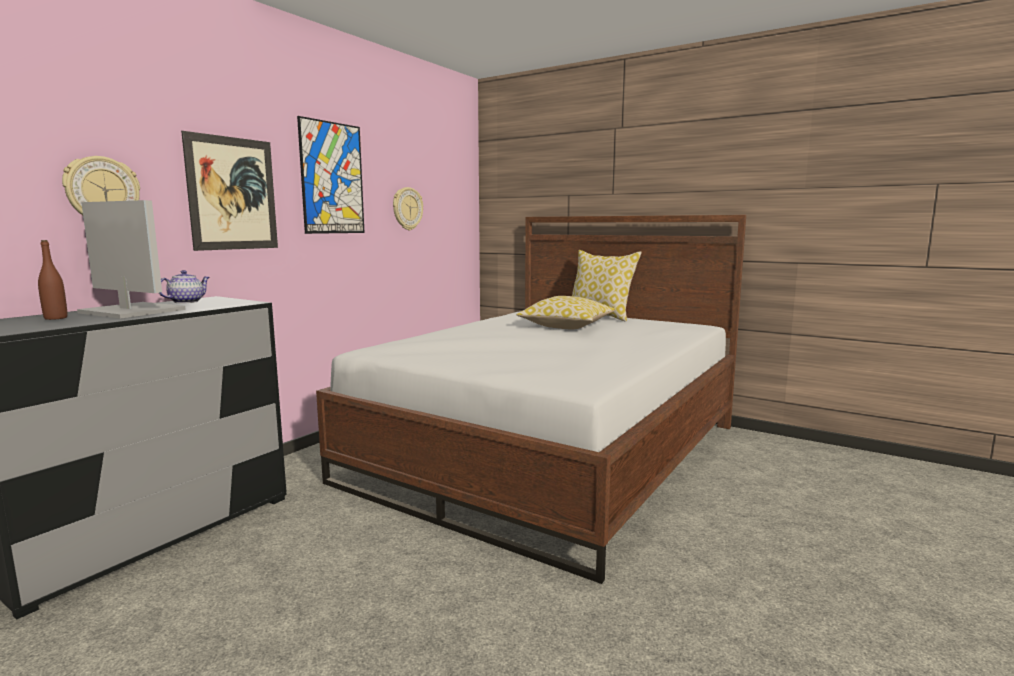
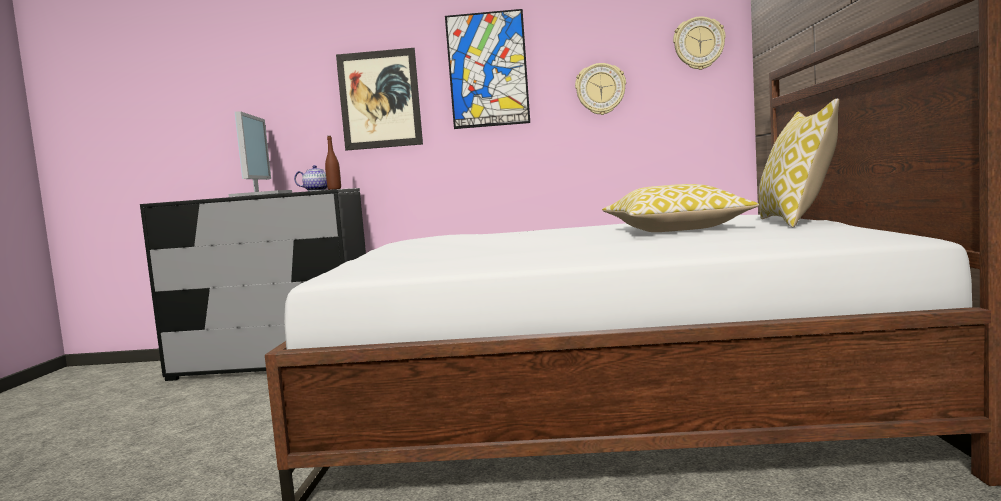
camera: 60 degrees right, 5 degrees down
brown bottle [38,240,67,320] -> brown bottle moved to [325,136,341,190]
wall clock [62,156,140,215] -> wall clock moved to [673,16,726,70]

